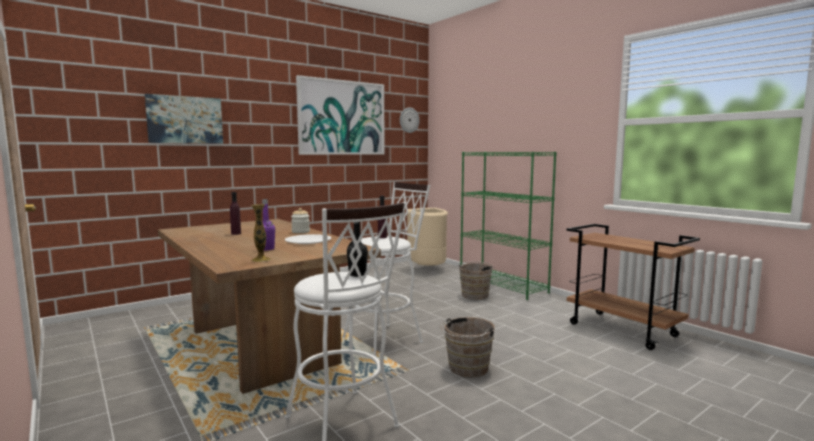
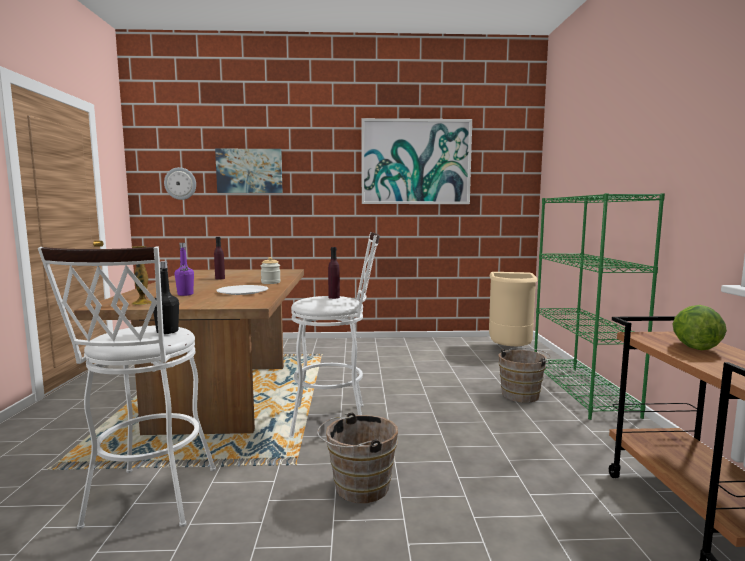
camera: 35 degrees right, 0 degrees up
wall clock [400,107,420,133] -> wall clock moved to [164,167,196,200]
none -> lettuce [673,305,727,350]

